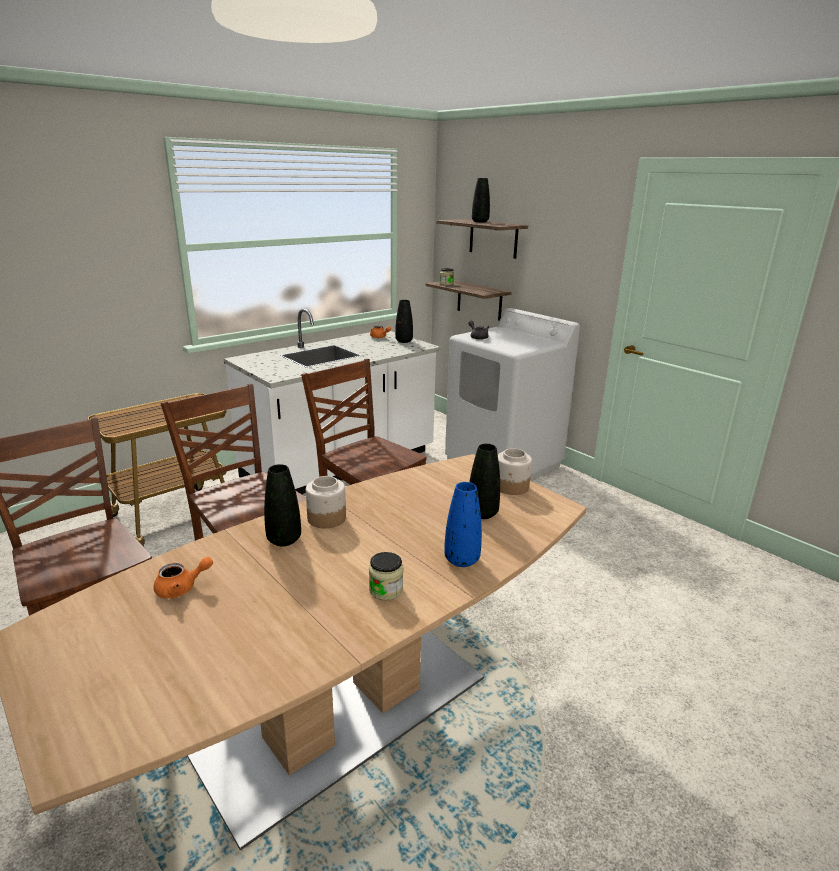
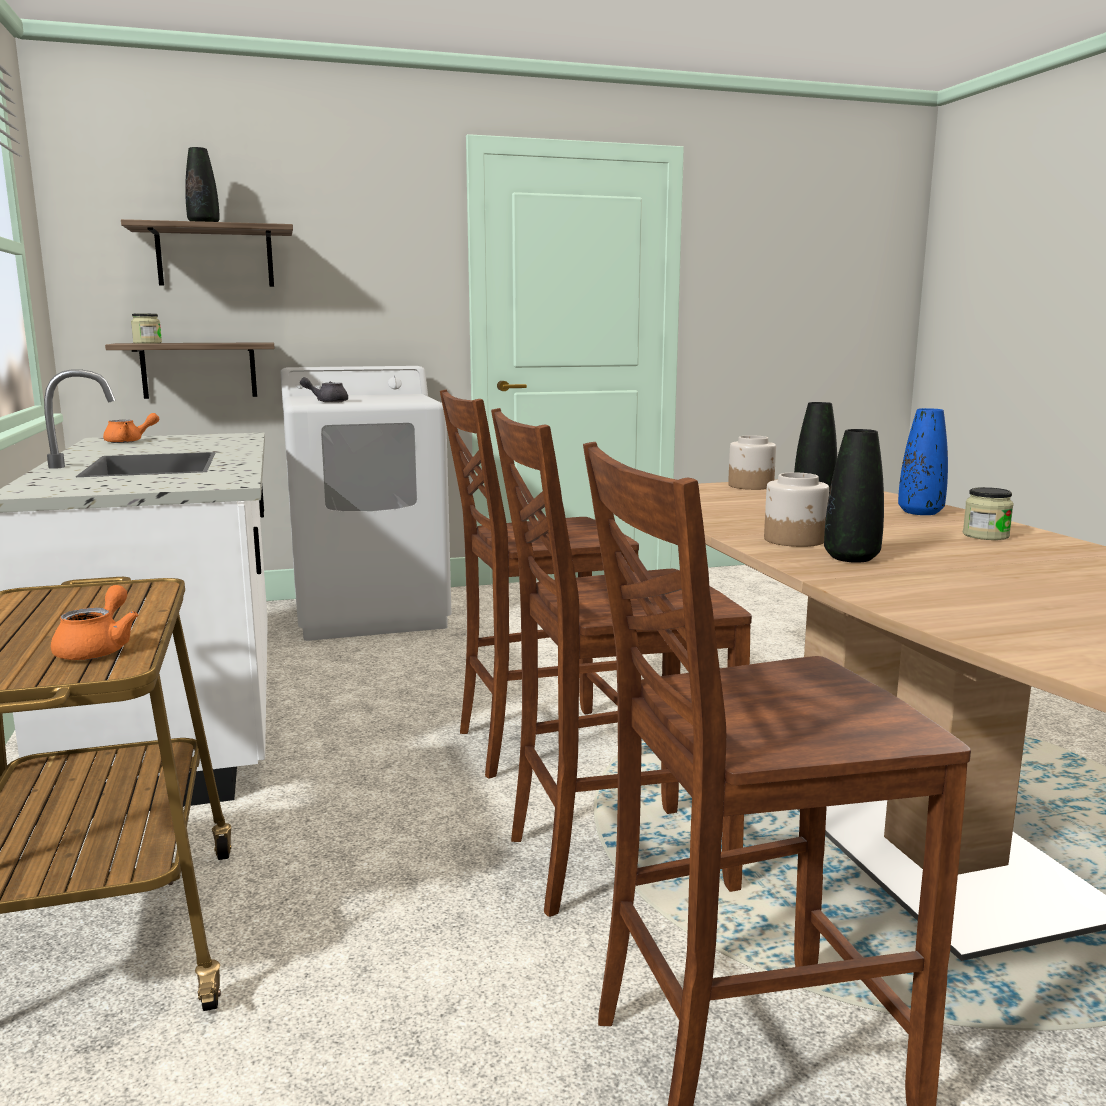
camera: 65 degrees left, 10 degrees down
orange teapot [153,557,213,598] -> orange teapot moved to [51,585,138,660]
black vase [395,300,413,343] -> none

